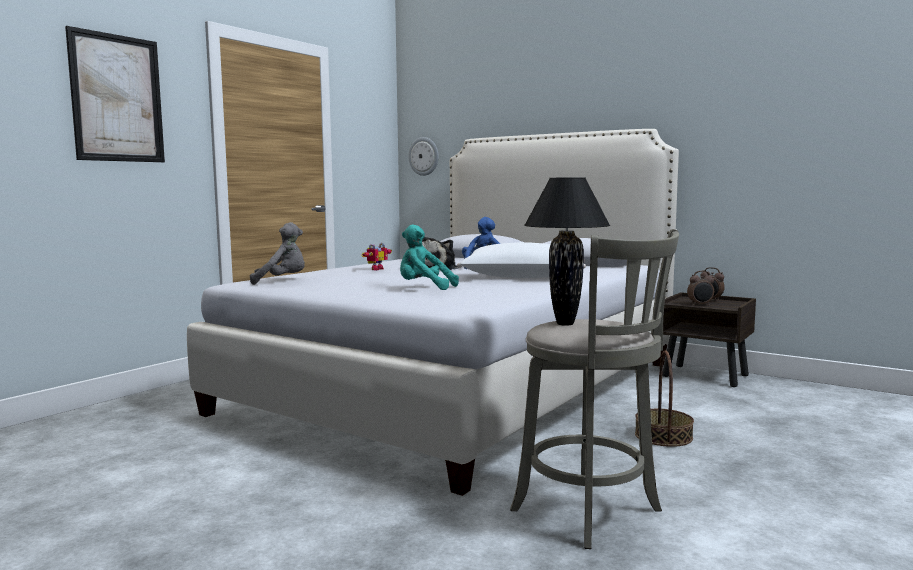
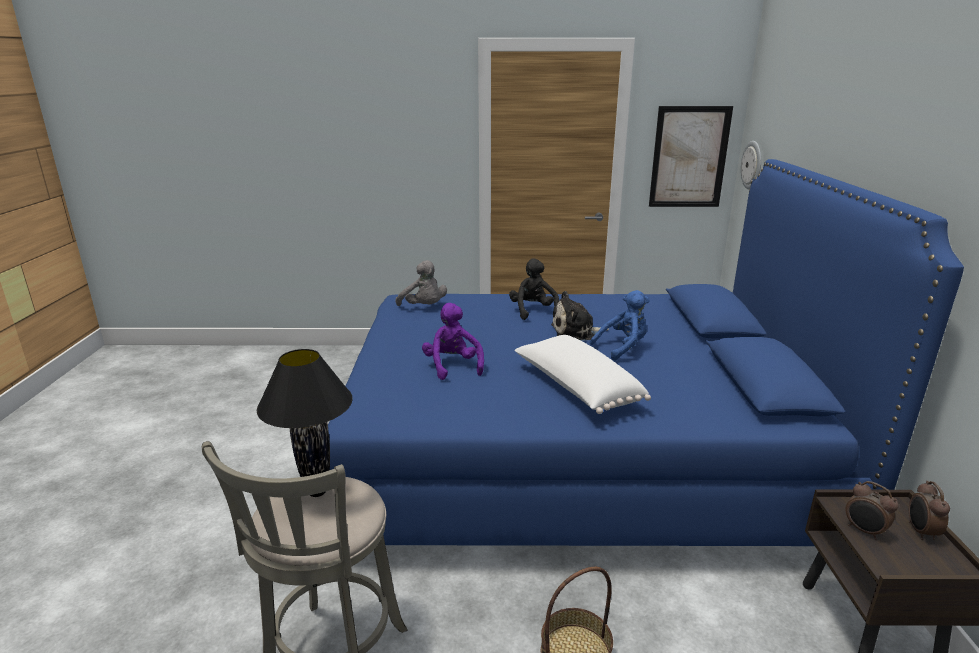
camera: 55 degrees right, 15 degrees up
picture [65,26,165,162] -> picture moved to [649,106,733,207]
white bed [187,129,679,496] -> blue bed [328,159,964,546]
toy robot [361,243,392,270] -> black plush toy [509,259,559,320]
turquoise plush toy [400,224,459,290] -> purple plush toy [422,303,484,380]

